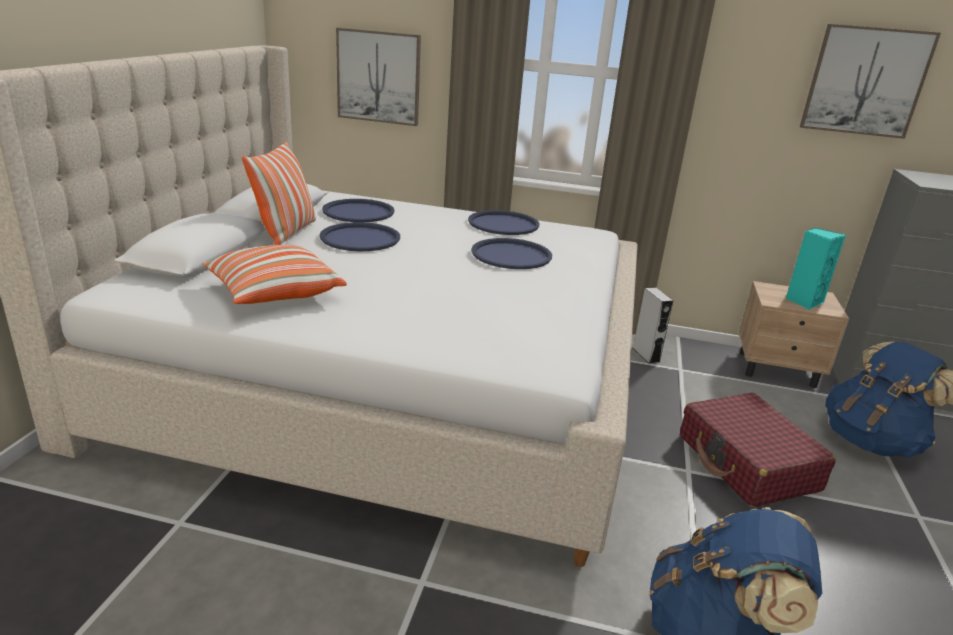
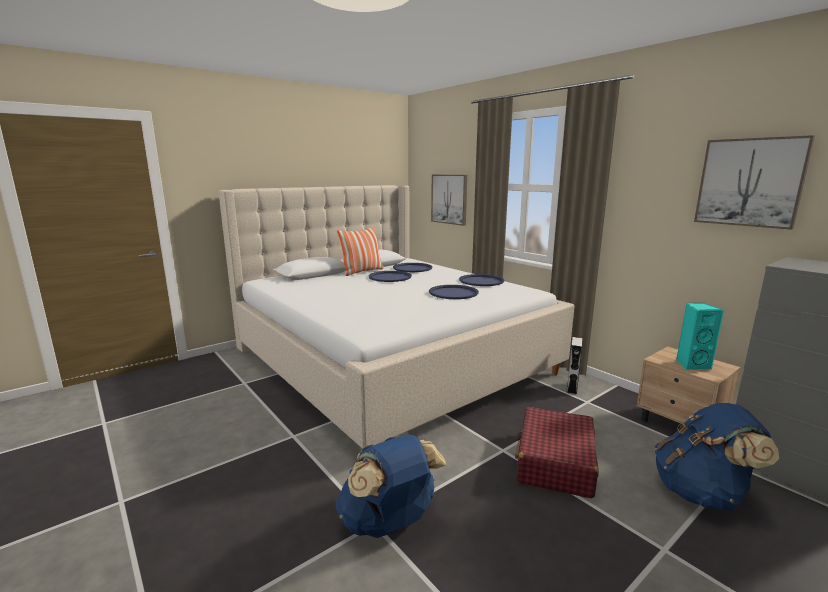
camera: 40 degrees right, 10 degrees down
pillow [202,244,347,304] -> none

